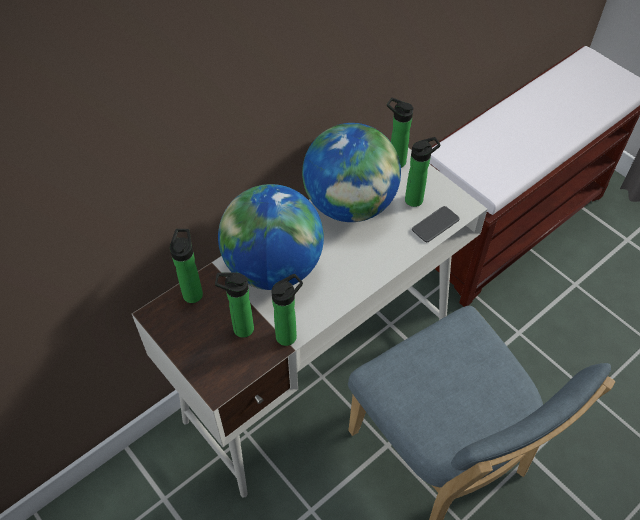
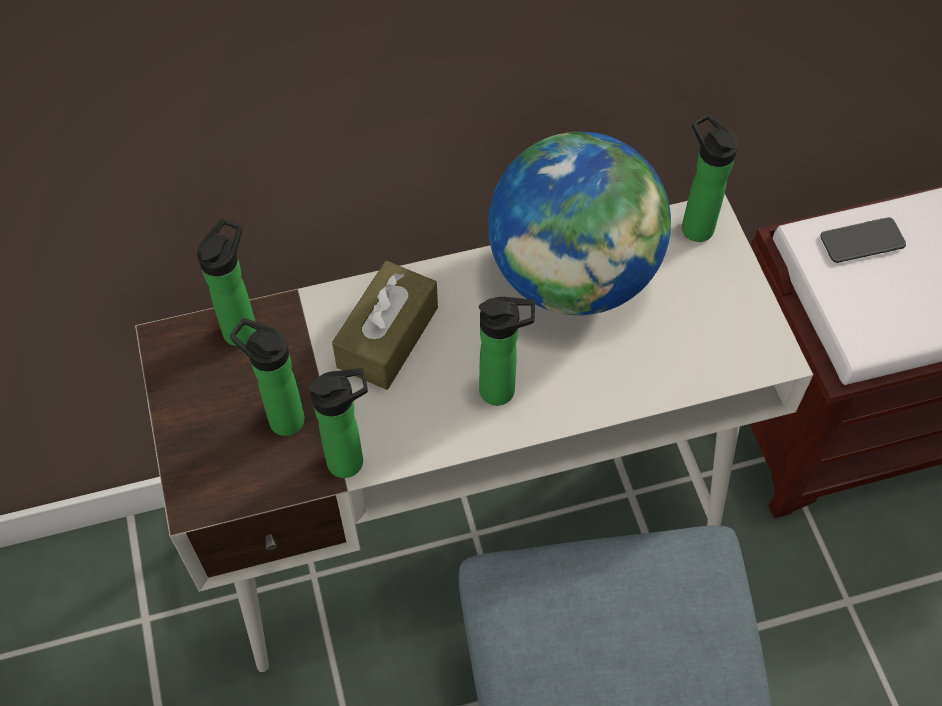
camera: 25 degrees right, 5 degrees up
globe [218,184,324,290] -> brown tissue box [332,261,438,390]
bottle [405,137,441,207] -> bottle moved to [479,297,535,406]
phone [412,206,460,242] -> phone moved to [821,217,906,263]

